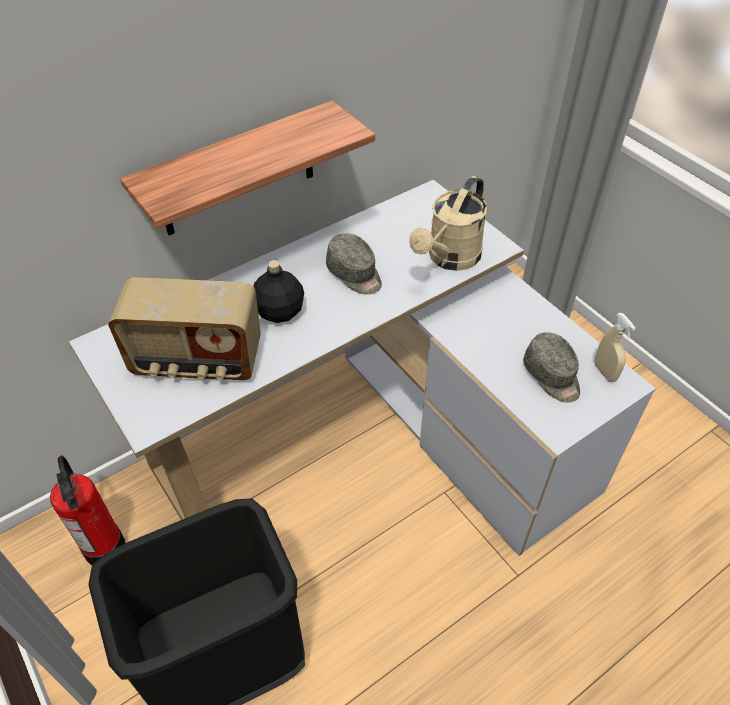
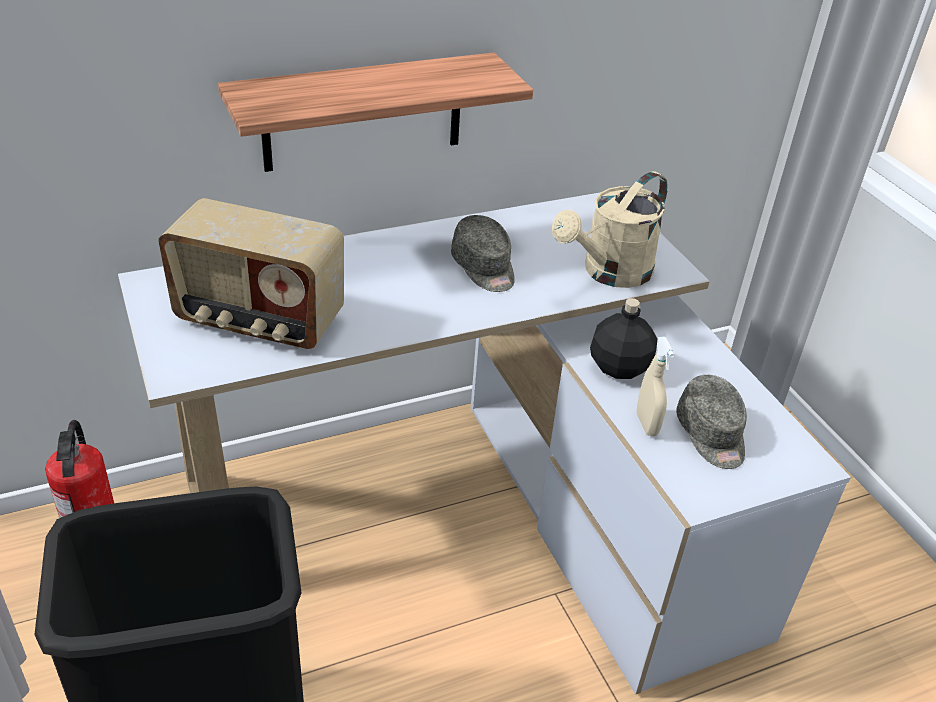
camera: 10 degrees right, 10 degrees down
black bottle [253,260,304,323] -> black bottle moved to [590,298,657,379]
beige spray bottle [594,313,636,382] -> beige spray bottle moved to [637,337,674,436]

